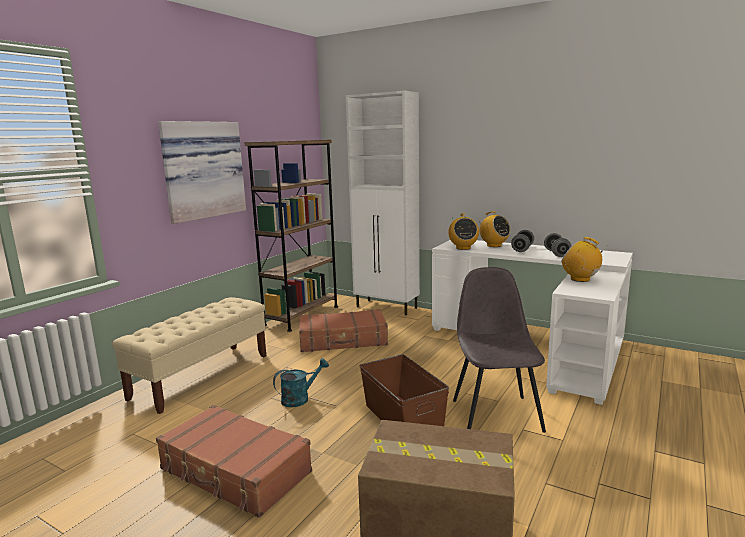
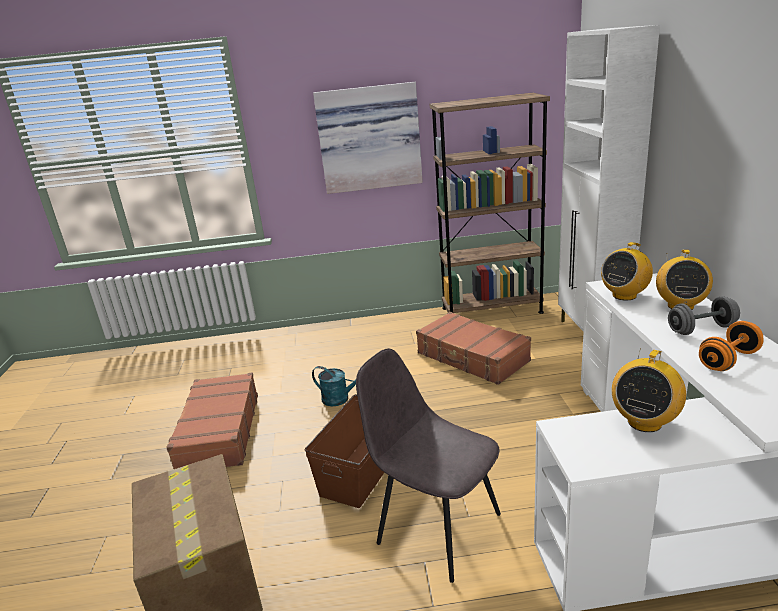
camera: 55 degrees right, 10 degrees up
beige bench [112,297,266,414] -> none
grey chair [453,267,546,433] -> grey chair turned 105 degrees counterclockwise [356,348,501,583]
grey dumbbell [544,233,571,257] -> orange dumbbell [699,321,763,371]
radio [561,237,605,282] -> radio turned 150 degrees counterclockwise [612,348,686,432]

